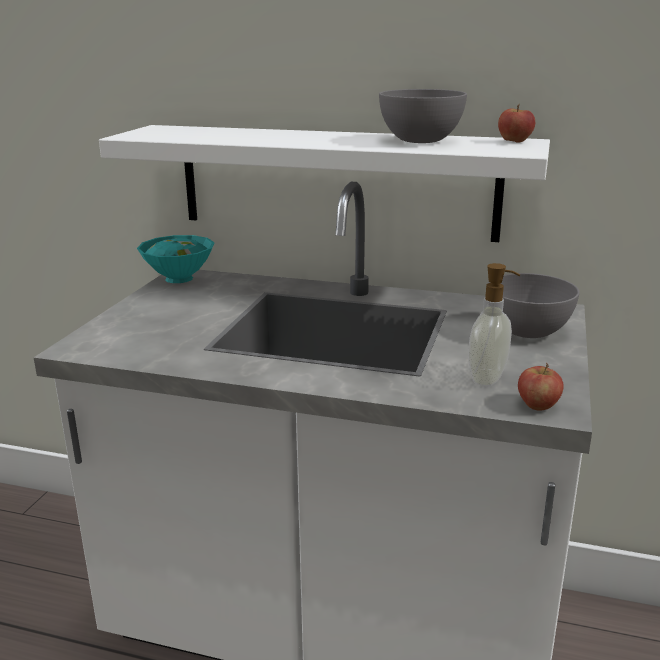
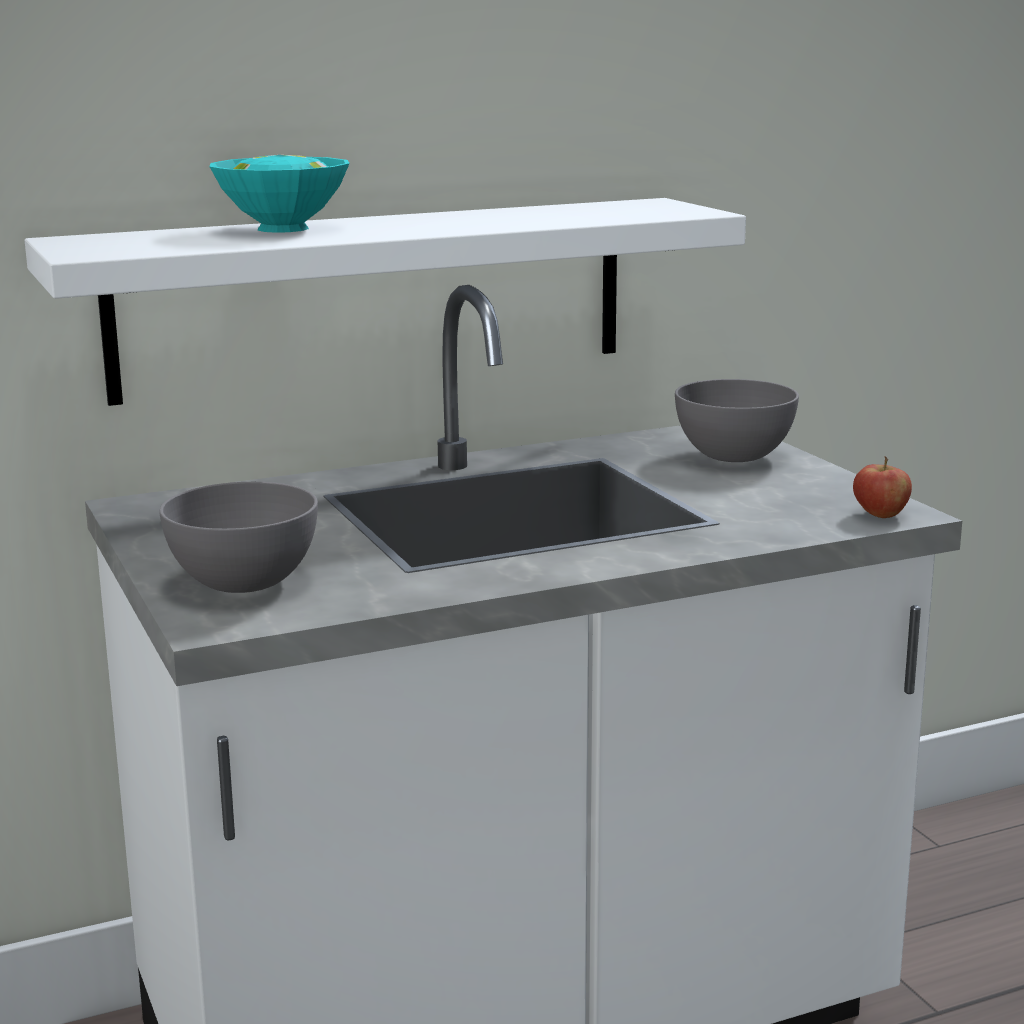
camera: 40 degrees left, 5 degrees down
turquoise bowl [137,235,214,283] -> turquoise bowl moved to [209,155,350,233]
grey bowl [379,89,467,143] -> grey bowl moved to [159,482,318,593]
soap dispenser [468,263,520,386] -> none
apple [498,104,535,142] -> none

